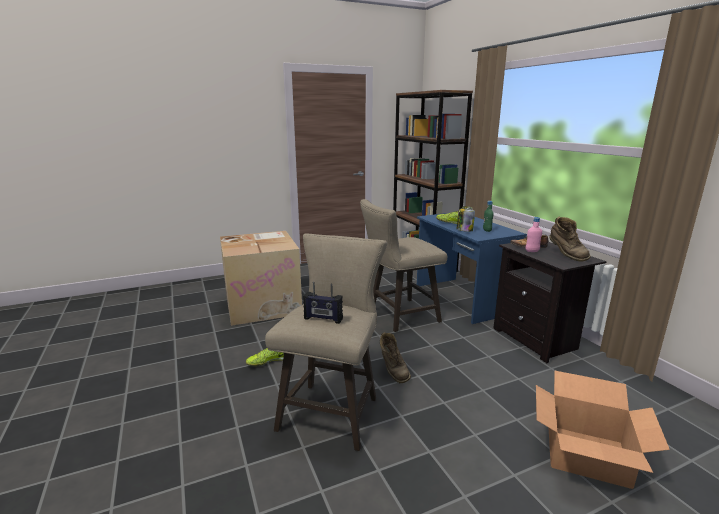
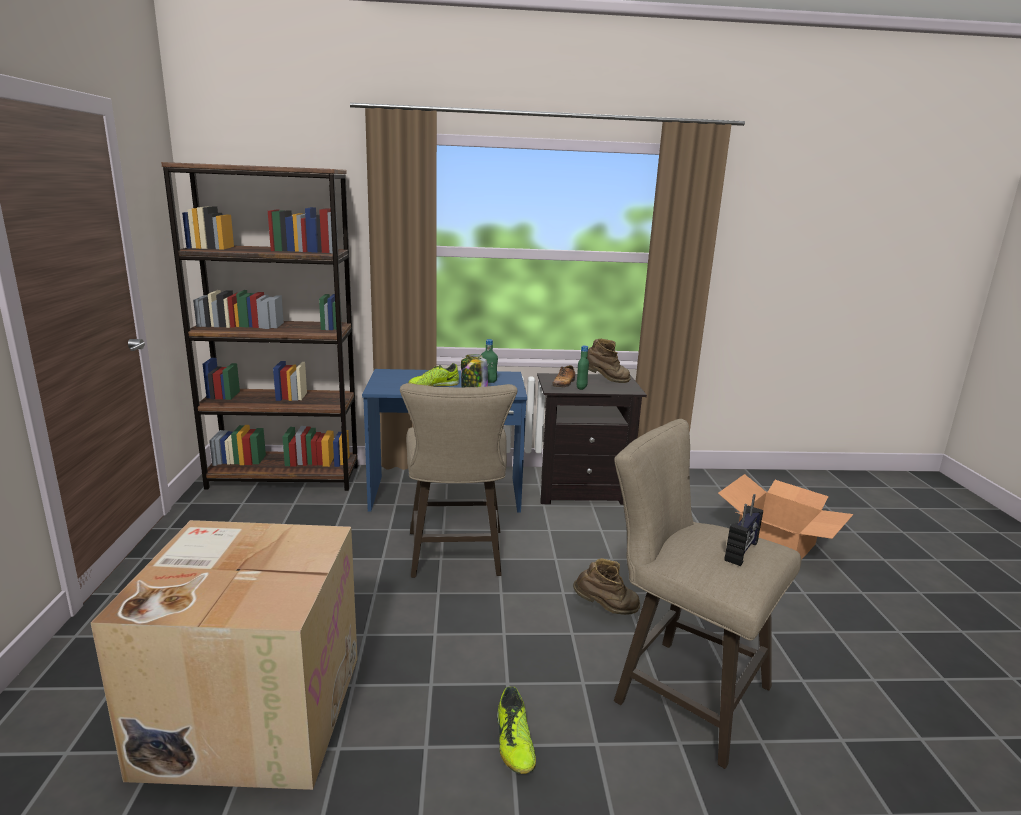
camera: 70 degrees left, 0 degrees up
pink bottle [525,217,542,252] -> green bottle [577,345,589,390]

